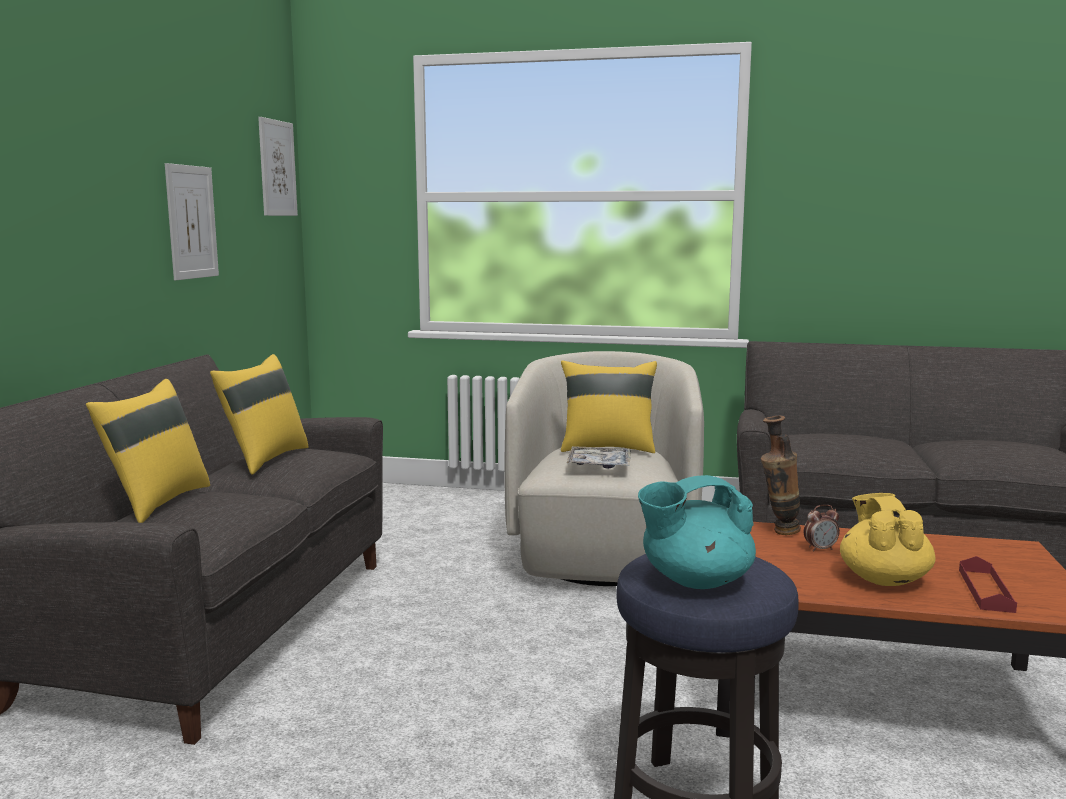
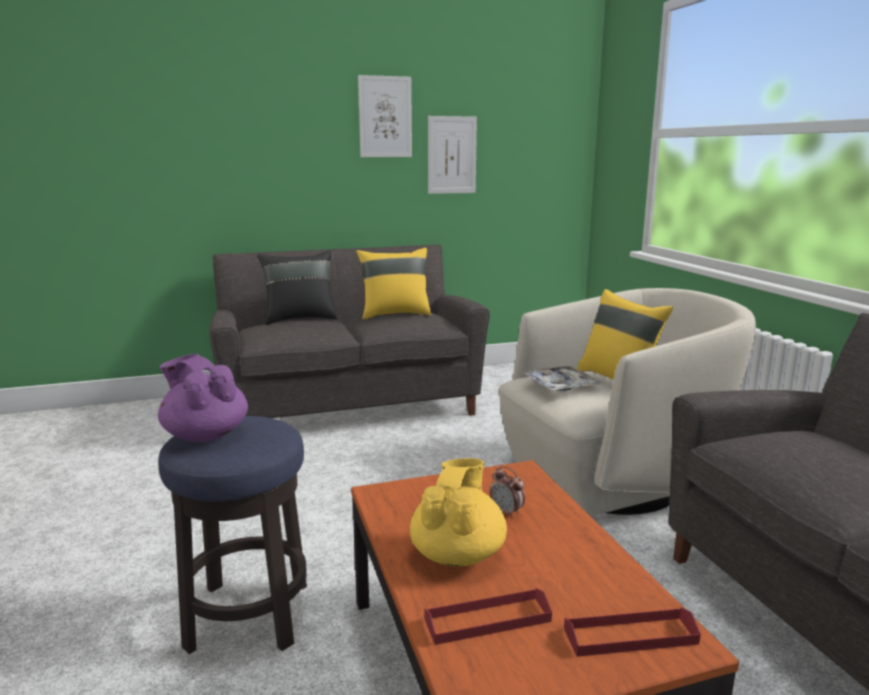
camera: 60 degrees right, 5 degrees up
yellow pillow [86,379,210,523] -> black pillow [257,250,337,325]
picture [258,117,298,216] -> picture moved to [358,75,412,157]
turquoise teapot [638,475,756,589] -> purple teapot [158,354,248,442]
vase [761,416,801,535] -> none
yellow teapot [840,493,936,586] -> yellow teapot turned 45 degrees counterclockwise [410,458,507,567]
none -> red tray [564,607,701,657]

